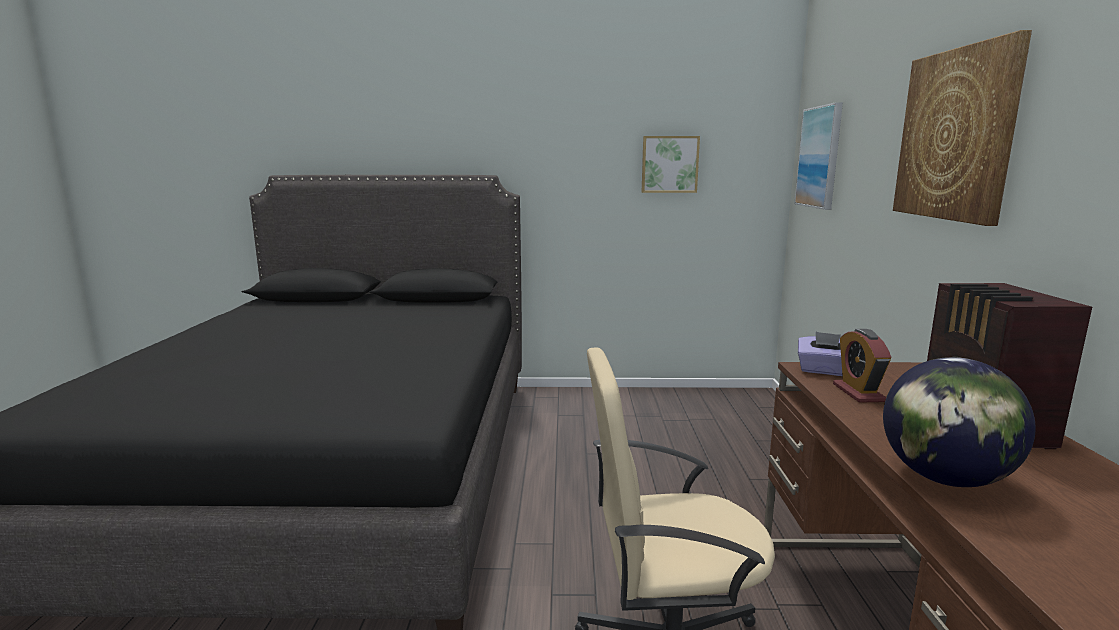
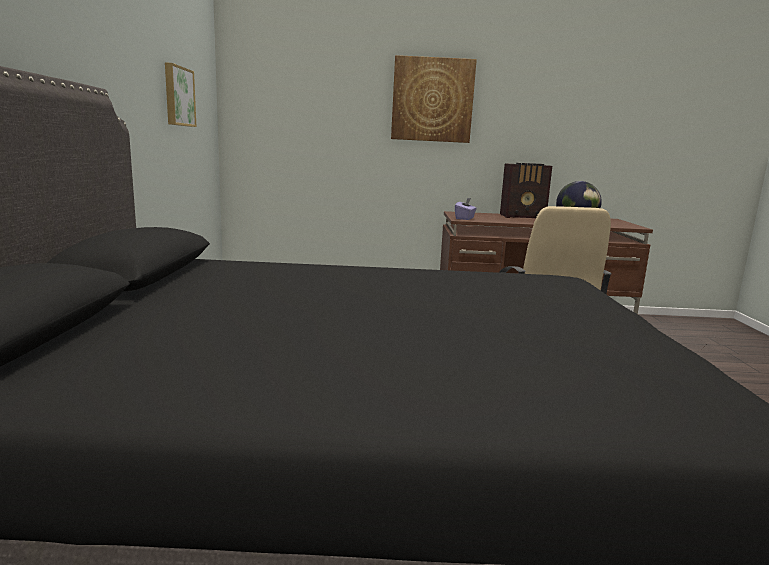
camera: 90 degrees left, 0 degrees up
picture [794,102,843,210] -> none
alarm clock [833,329,891,403] -> none

